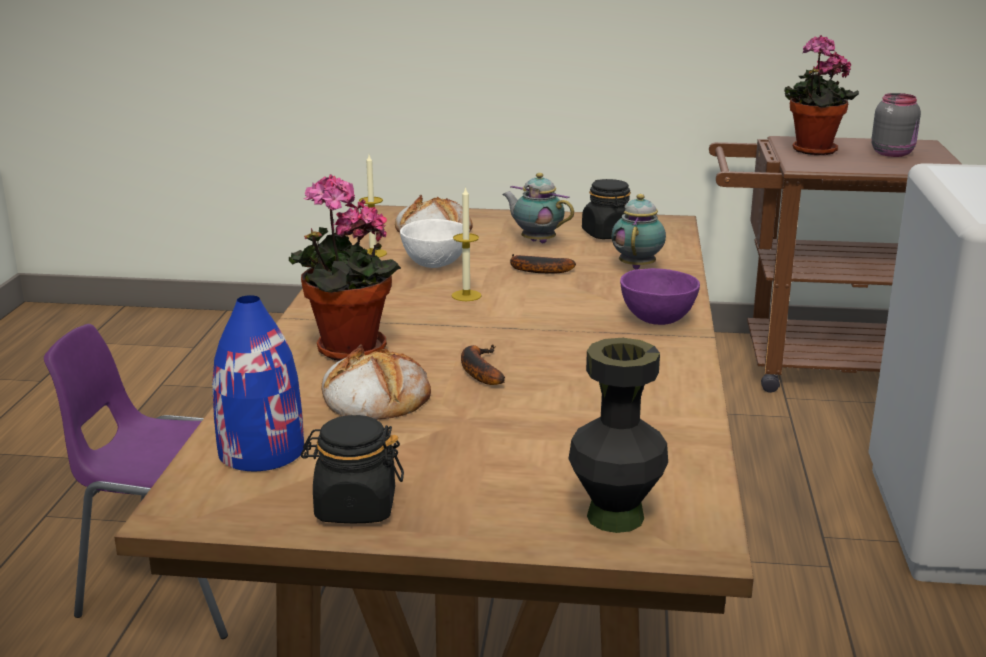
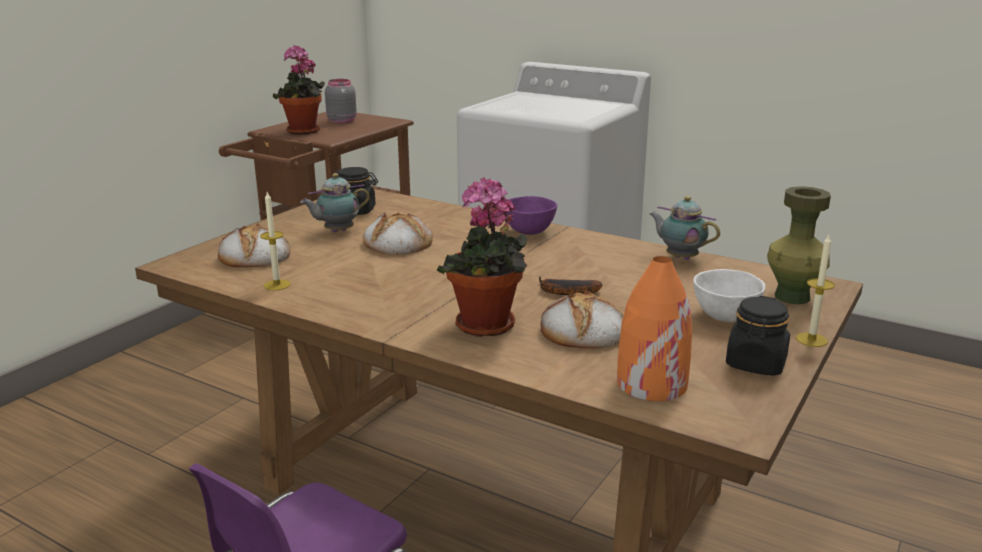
camera: 65 degrees left, 0 degrees up
blue vase [212,295,304,471] -> orange vase [617,256,692,401]
white bowl [400,219,470,268] -> white bowl moved to [693,269,765,322]
candle [451,186,482,301] -> candle moved to [796,235,835,347]
banana [510,254,576,274] -> bread [363,212,433,255]
black vase [568,338,668,533] -> green vase [767,186,831,304]
teapot [611,194,666,269] -> teapot moved to [649,196,720,260]

